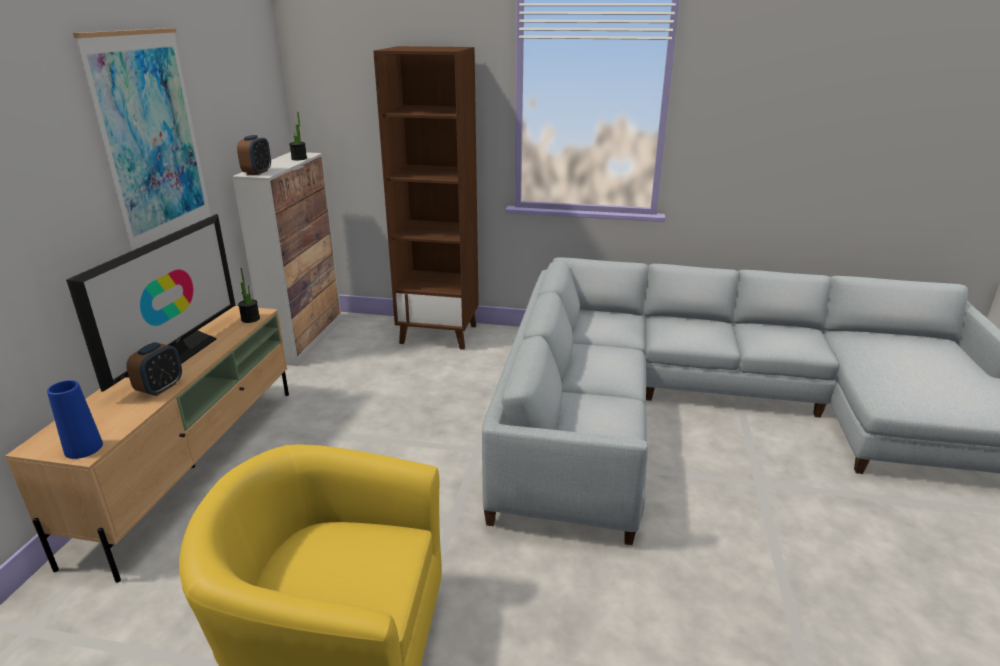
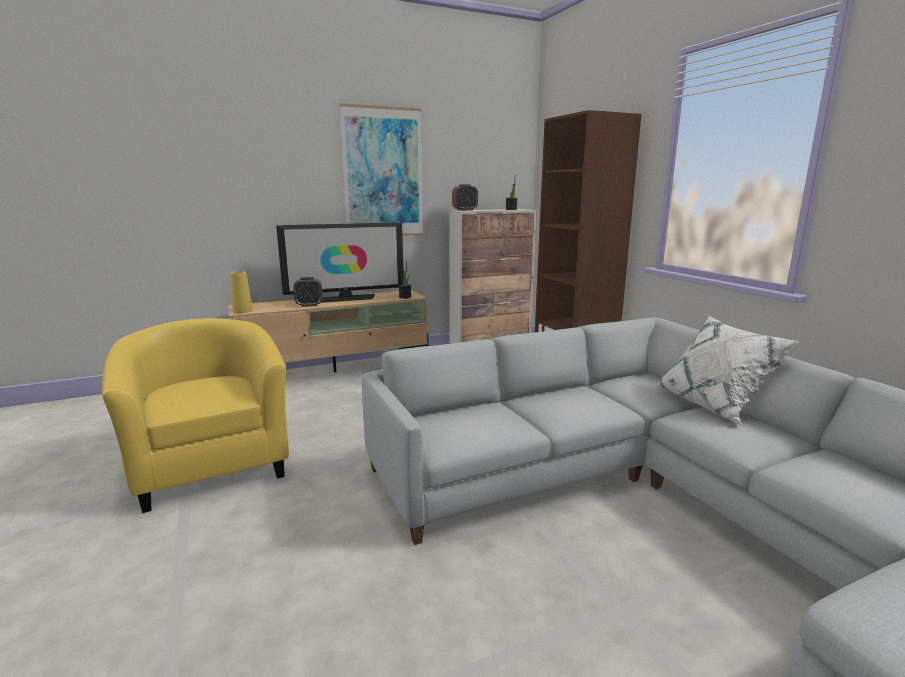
camera: 55 degrees right, 10 degrees down
blue vase [47,380,103,459] -> yellow vase [231,271,253,313]
none -> white pillow [655,316,800,426]

